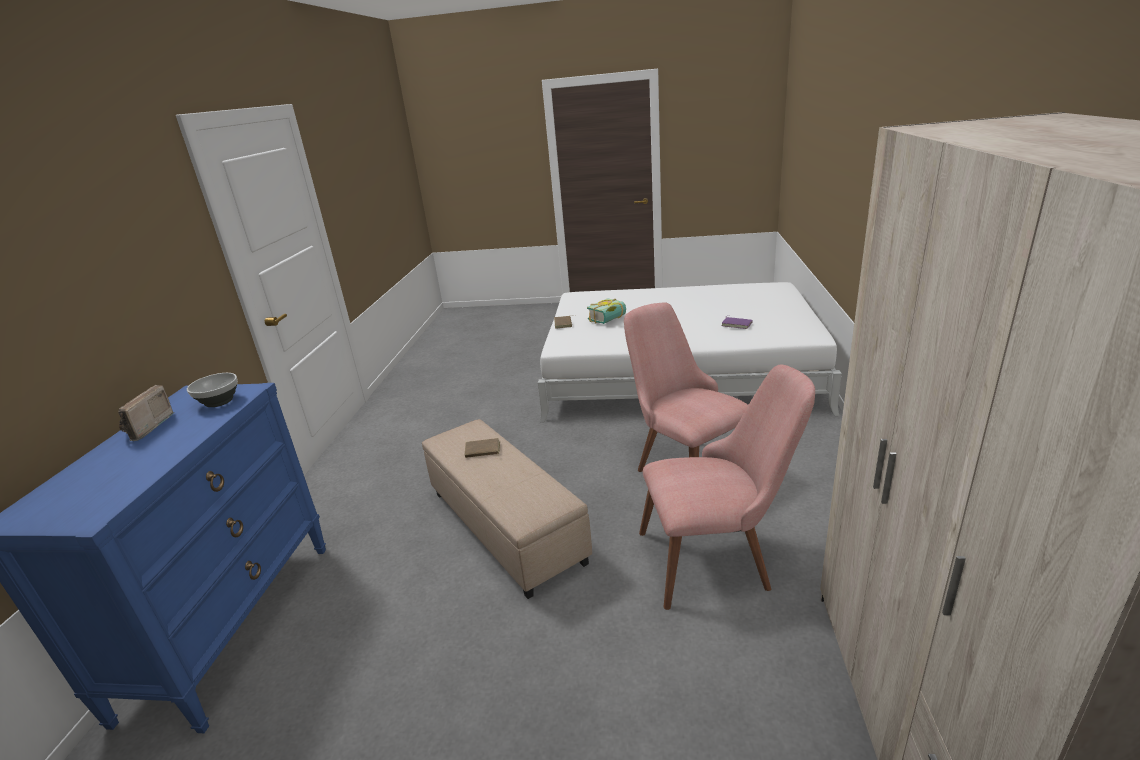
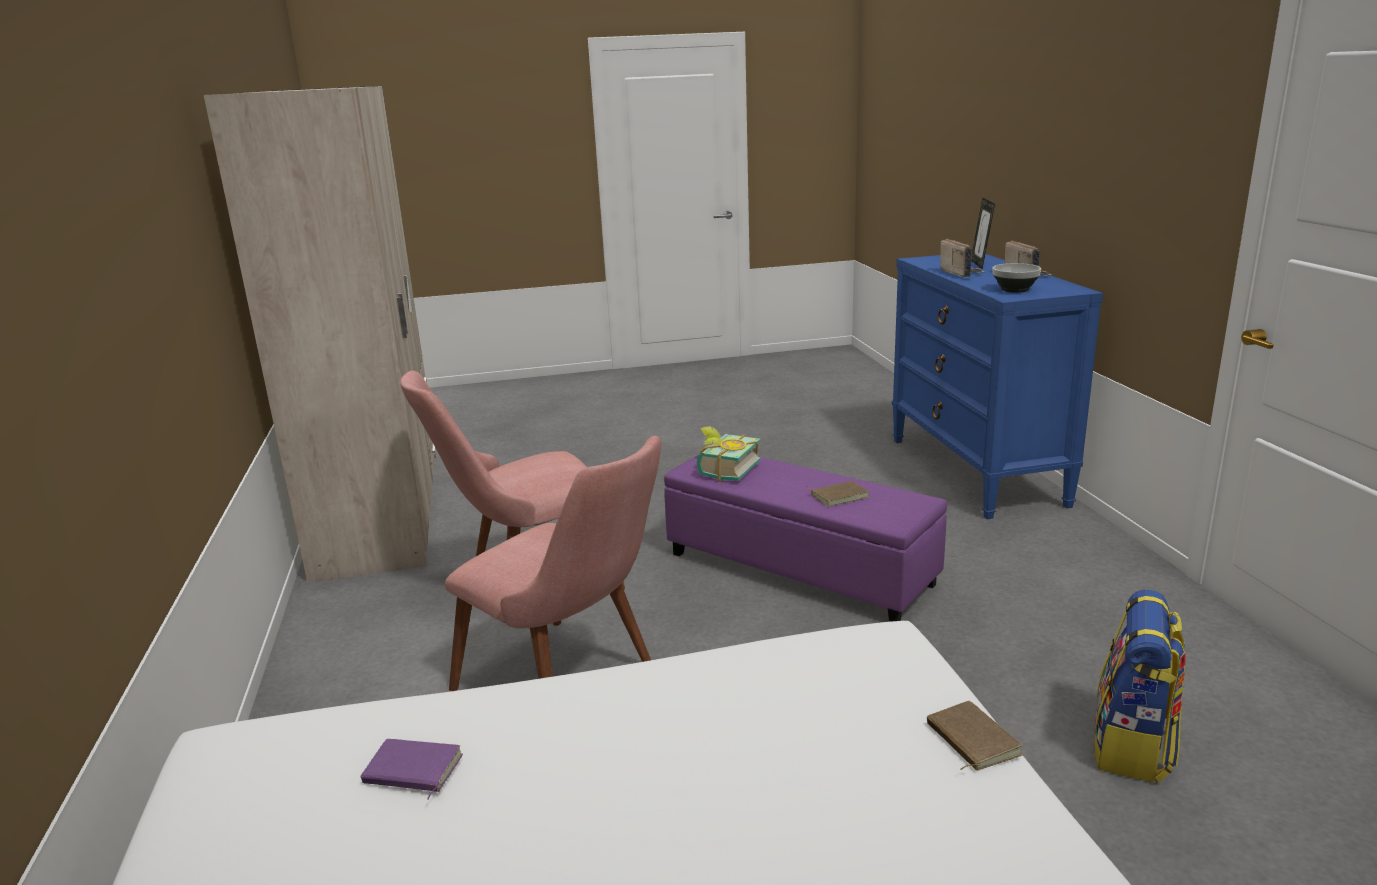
camera: 160 degrees right, 5 degrees down
beige ottoman [422,419,592,599] -> purple ottoman [664,454,947,622]
book [587,298,626,324] -> book moved to [697,426,761,482]
none -> radio [940,239,985,278]
none -> picture frame [972,198,995,269]
none -> backpack [1094,589,1186,783]

